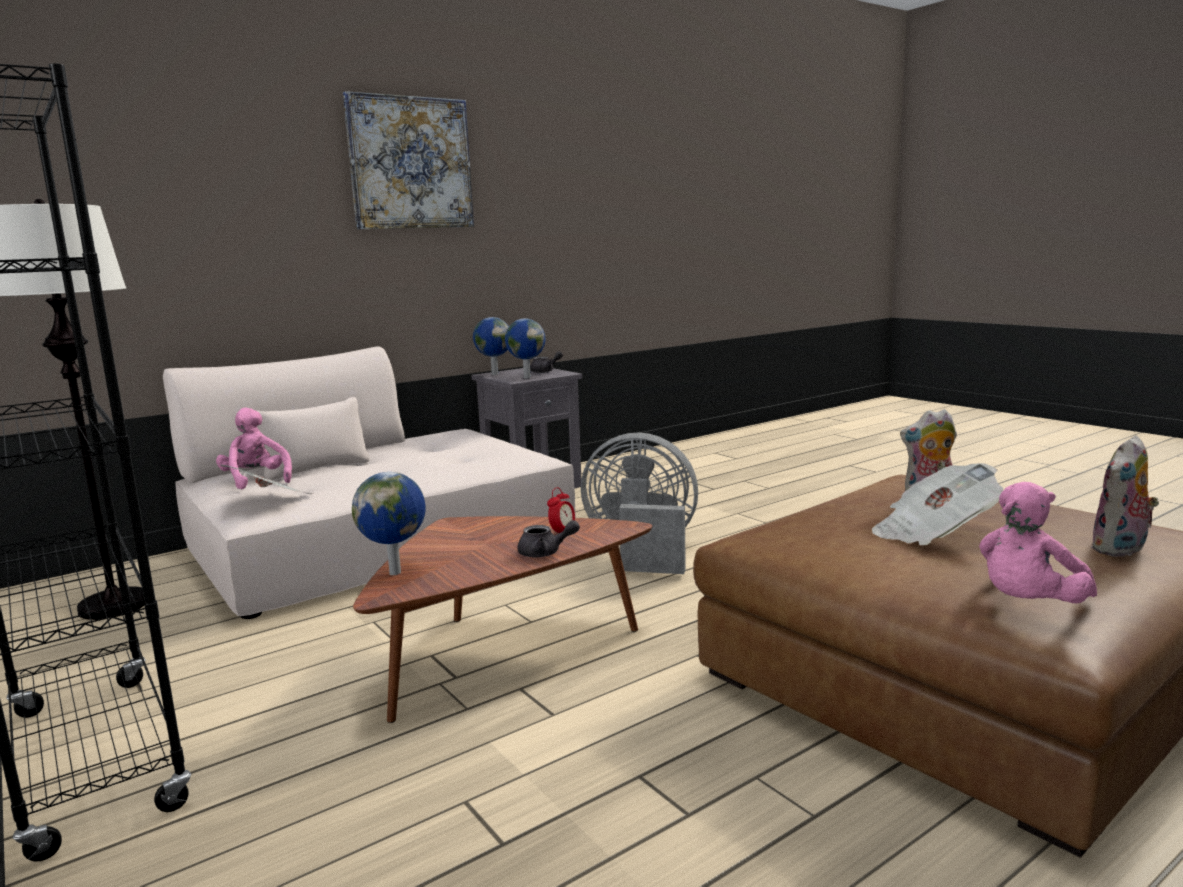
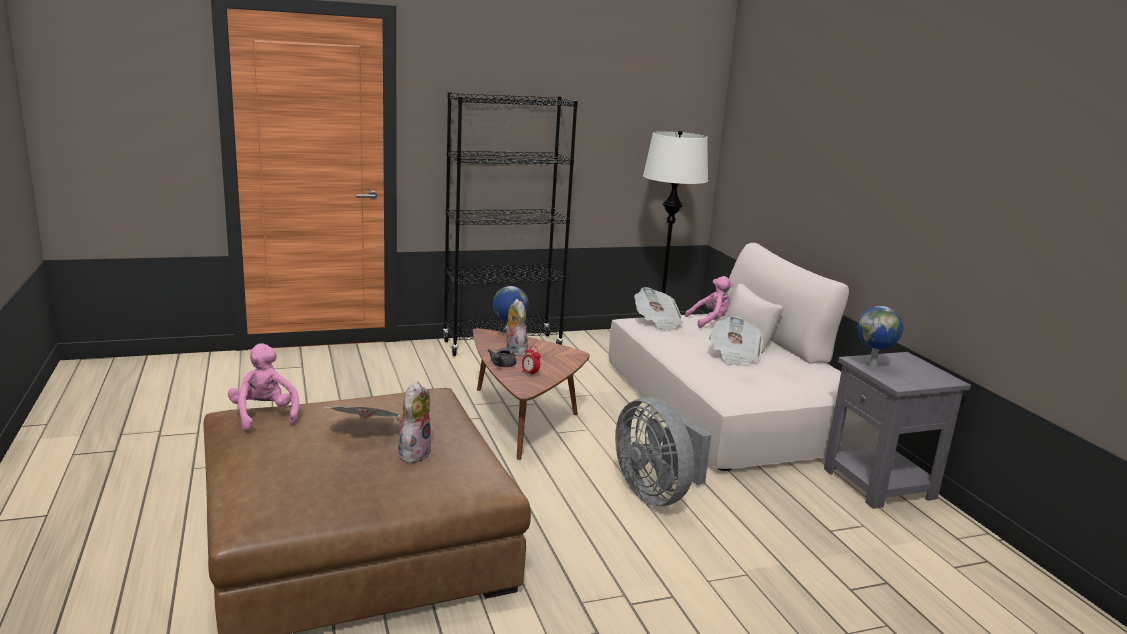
camera: 105 degrees right, 5 degrees up
picture [343,91,474,229] -> none
globe [473,317,509,375] -> none
grey teapot [530,351,563,373] -> none
grey fan [581,432,698,574] -> grey fan turned 120 degrees clockwise [615,397,711,506]
plush toy [1091,435,1159,557] -> plush toy moved to [504,299,528,356]
none -> newspaper [709,316,764,365]

